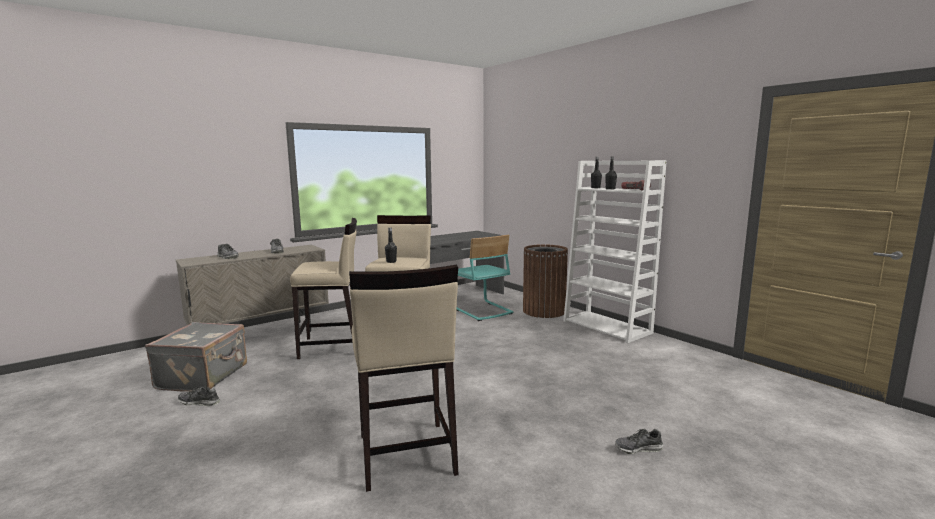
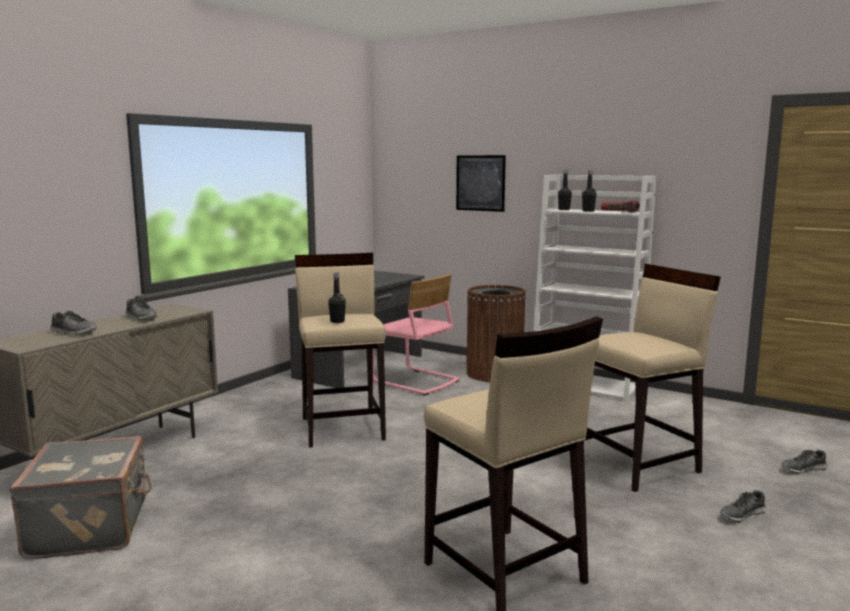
camera: 20 degrees left, 0 degrees up
shoe [178,387,220,406] -> shoe moved to [781,449,827,474]
beige stool [290,218,357,359] -> beige stool moved to [585,264,721,492]
turquoise chair [456,235,514,321] -> pink chair [373,274,460,396]
none -> picture [456,155,506,212]

